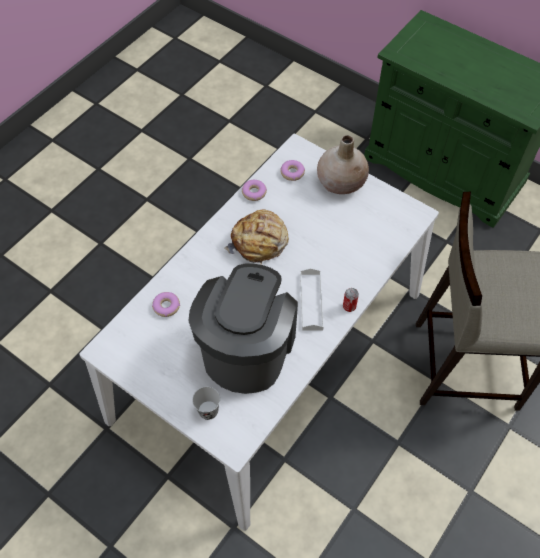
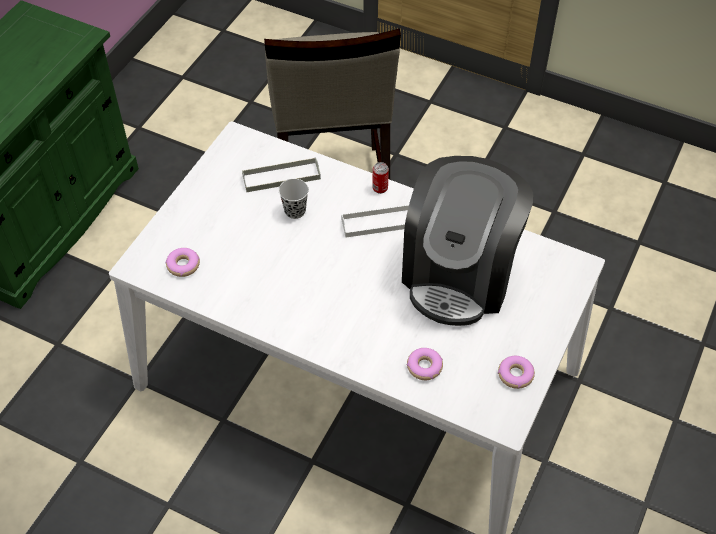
camera: 100 degrees left, 5 degrees down
coffee machine [188,264,298,394] -> coffee machine turned 75 degrees counterclockwise [402,156,533,326]
black cup [192,387,220,420] -> black cup moved to [279,179,309,219]
bread [224,210,289,265] -> none
donut [242,180,267,201] -> donut moved to [498,356,535,389]
beige vase [317,135,369,194] -> none
none -> grey tray [242,157,321,192]

